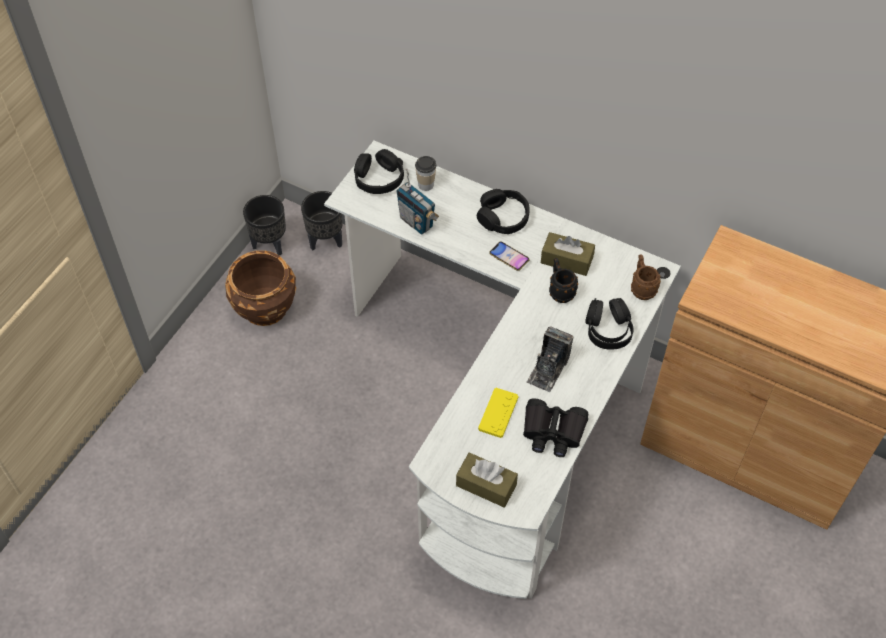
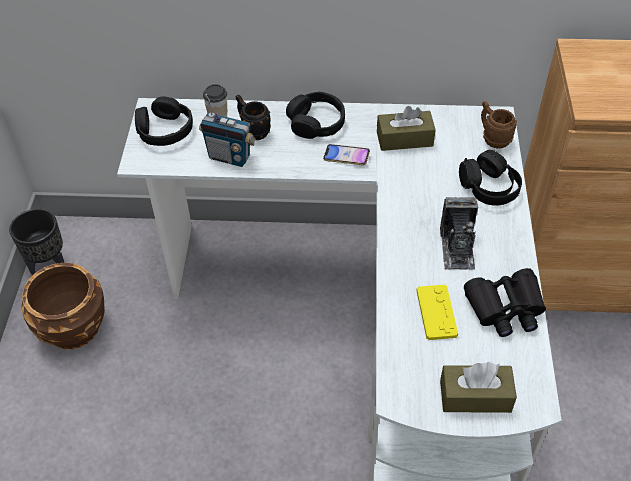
camera: 25 degrees left, 5 degrees down
black planter [301,191,343,250] -> none
black mug [549,258,578,303] -> black mug moved to [236,95,271,140]

